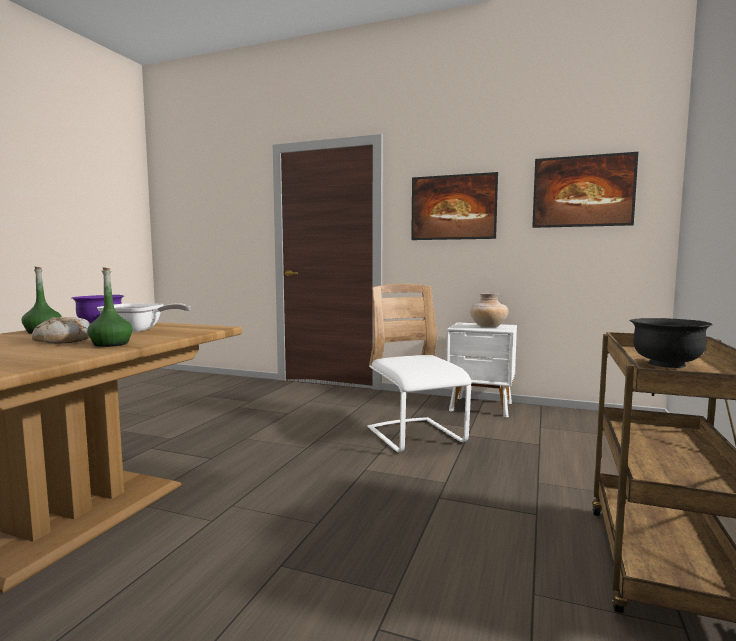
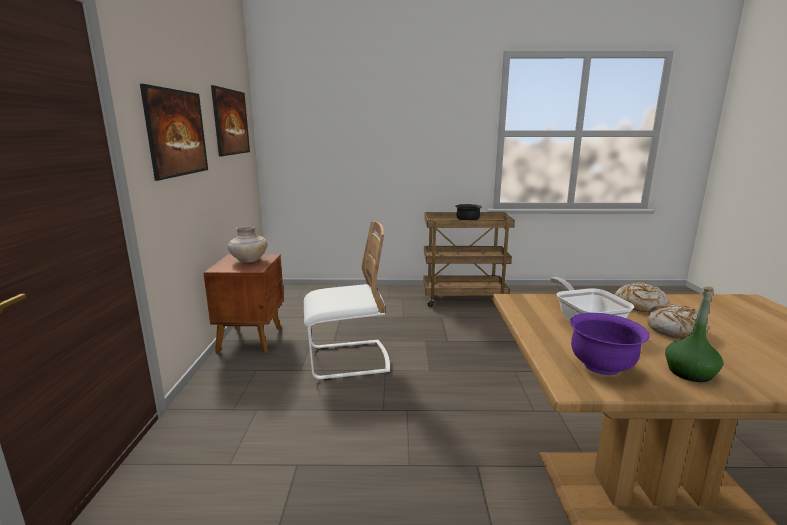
camera: 110 degrees left, 10 degrees up
green bottle [87,267,133,347] -> bread [615,282,669,312]
white chair [368,284,472,452] -> white chair turned 150 degrees counterclockwise [304,221,390,380]
white nightstand [446,322,517,418] -> brown nightstand [203,254,284,354]

